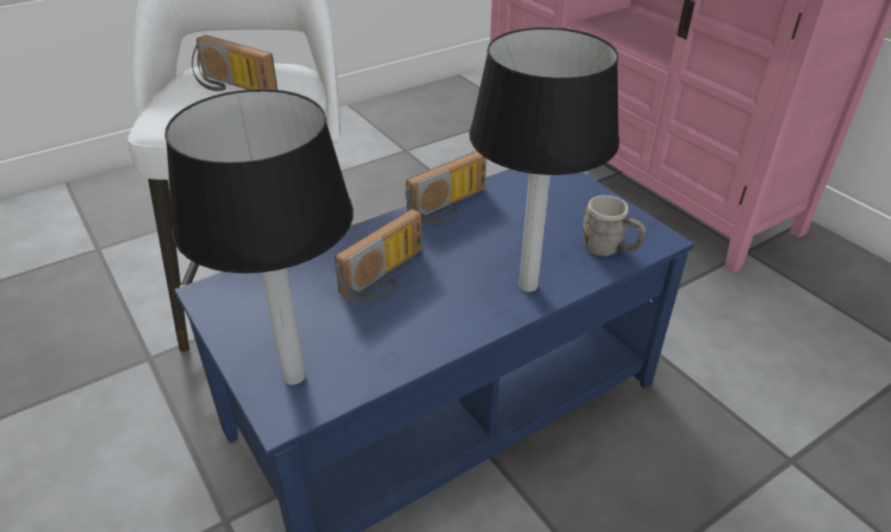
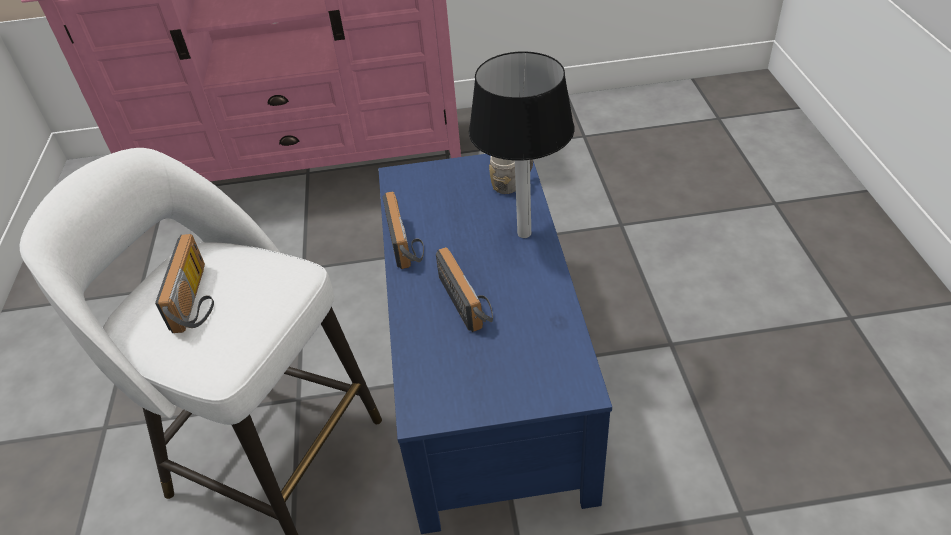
camera: 60 degrees left, 5 degrees up
table lamp [165,89,353,385] -> none
radio [192,35,278,91] -> radio turned 60 degrees counterclockwise [155,234,214,333]

